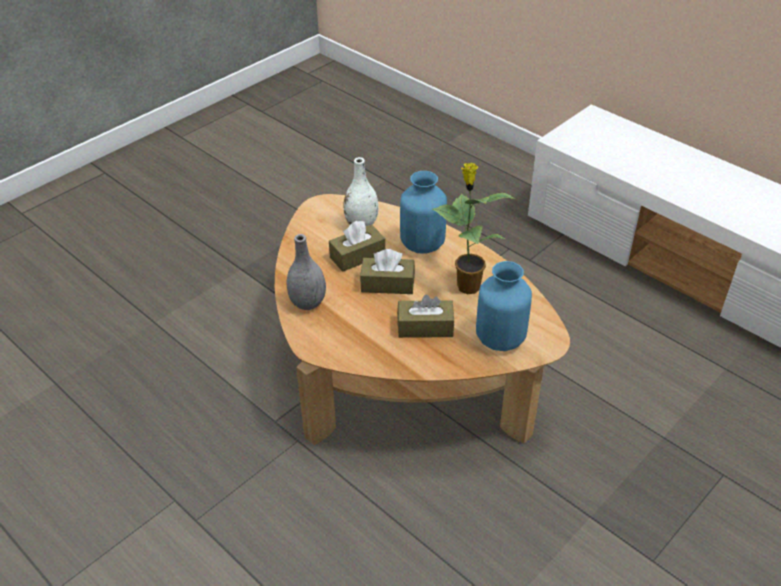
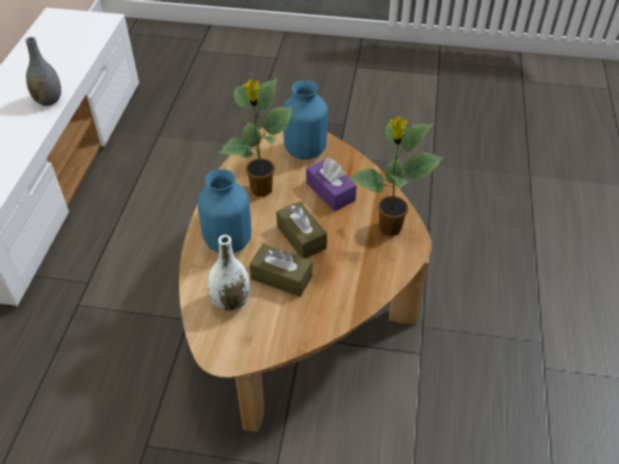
camera: 125 degrees left, 5 degrees up
grey vase [286,234,326,310] -> grey vase moved to [25,37,61,106]
brown tissue box [397,294,454,338] -> purple tissue box [306,158,357,211]
none -> potted plant [348,117,443,236]

